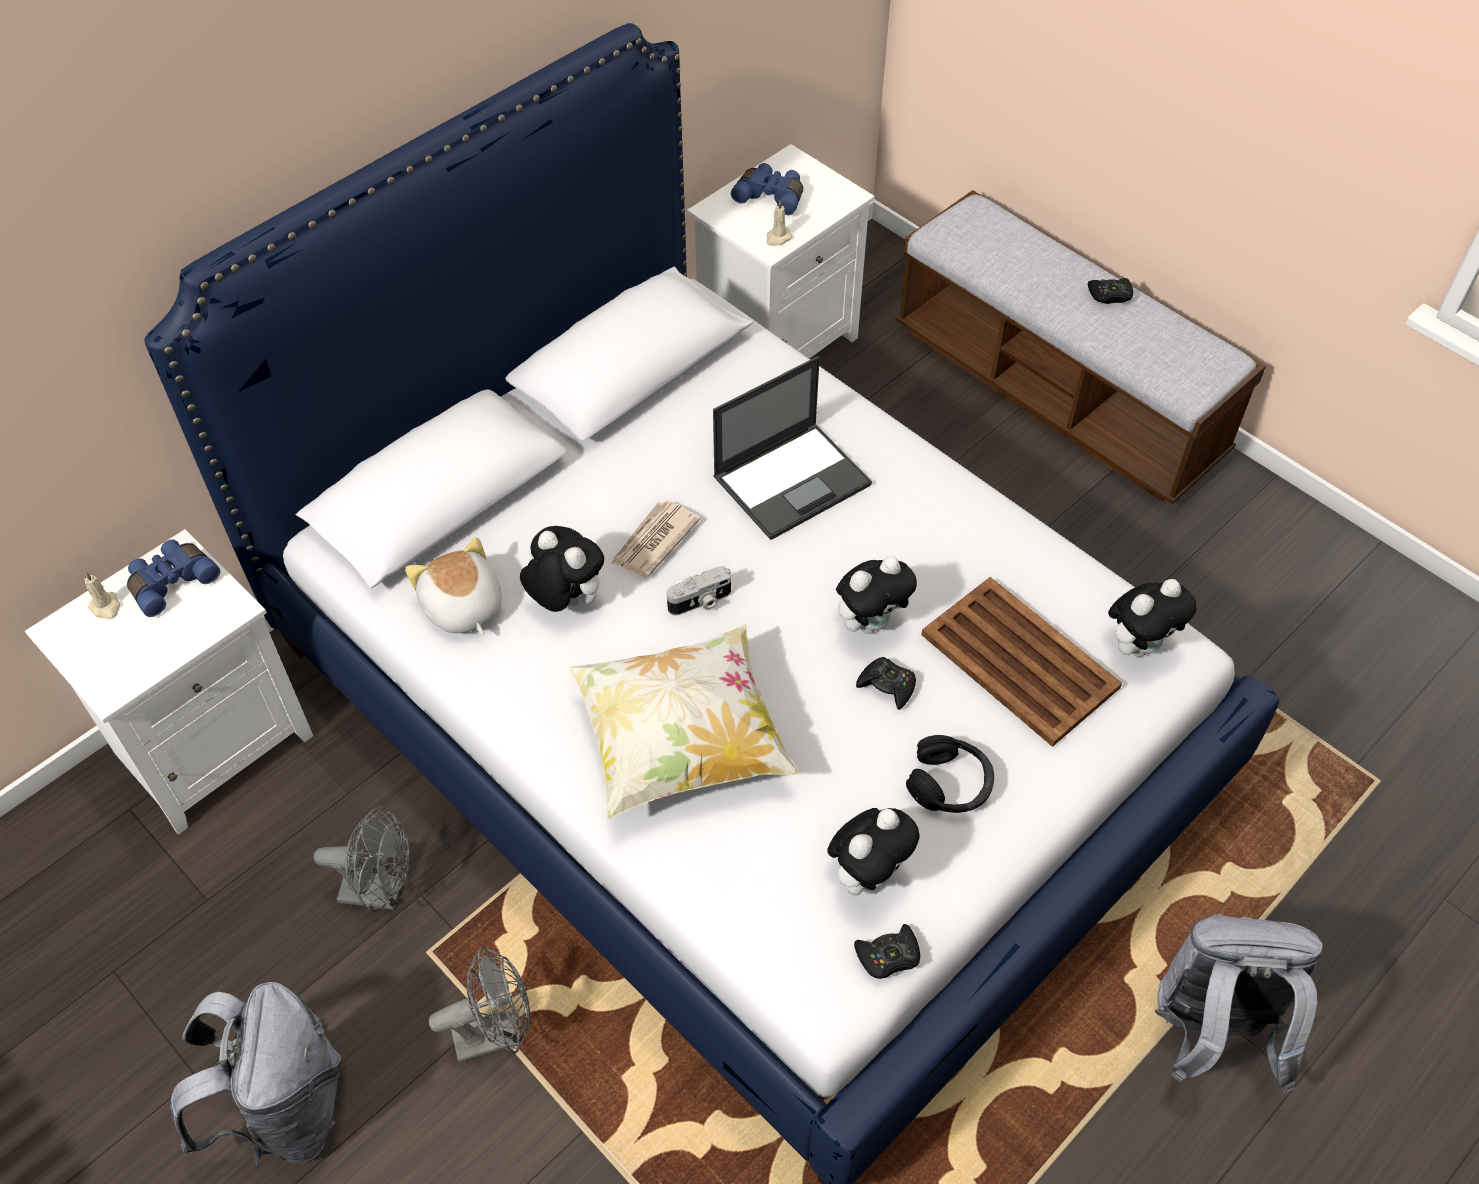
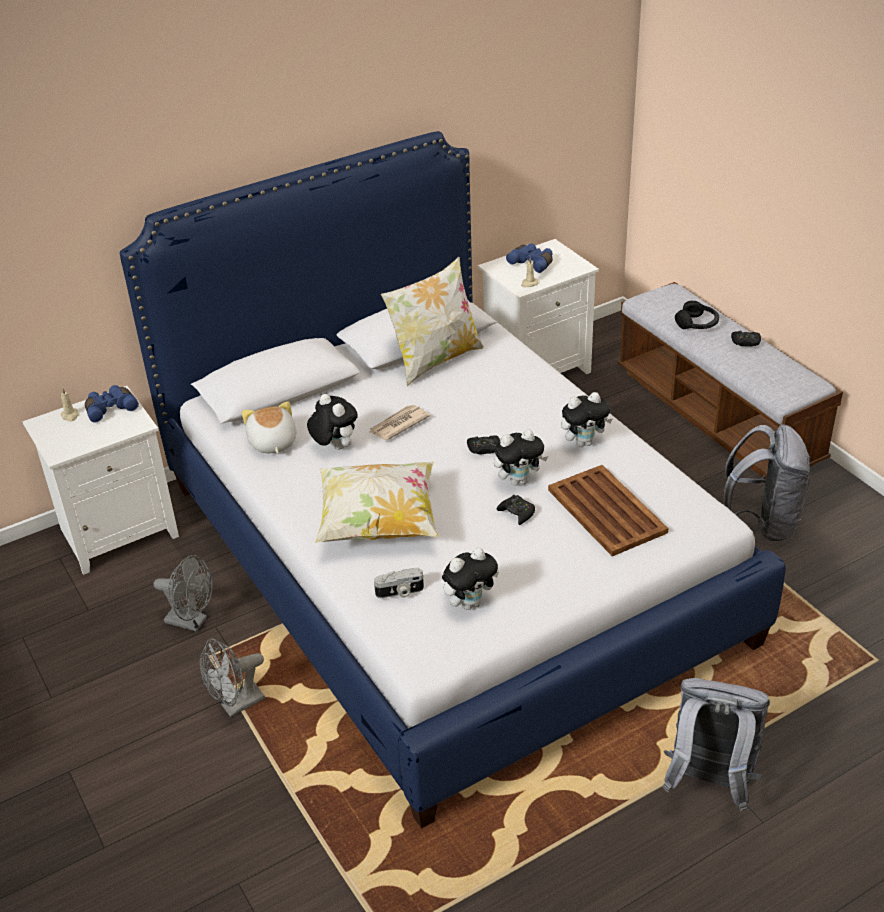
camera: 15 degrees right, 15 degrees down
grey backpack [171,982,341,1168] -> grey backpack moved to [723,424,811,542]
grey fan [429,946,530,1063] -> grey fan turned 150 degrees clockwise [200,639,265,717]
camera [667,566,731,615] -> camera moved to [374,568,424,598]
laptop [713,356,872,540] -> none
black game controller [854,924,920,979] -> black game controller moved to [467,435,500,455]
black headphones [906,735,994,813] -> black headphones moved to [675,301,719,329]
plush toy [1108,579,1197,657] -> plush toy moved to [561,392,613,447]
none -> pillow [381,257,484,386]

